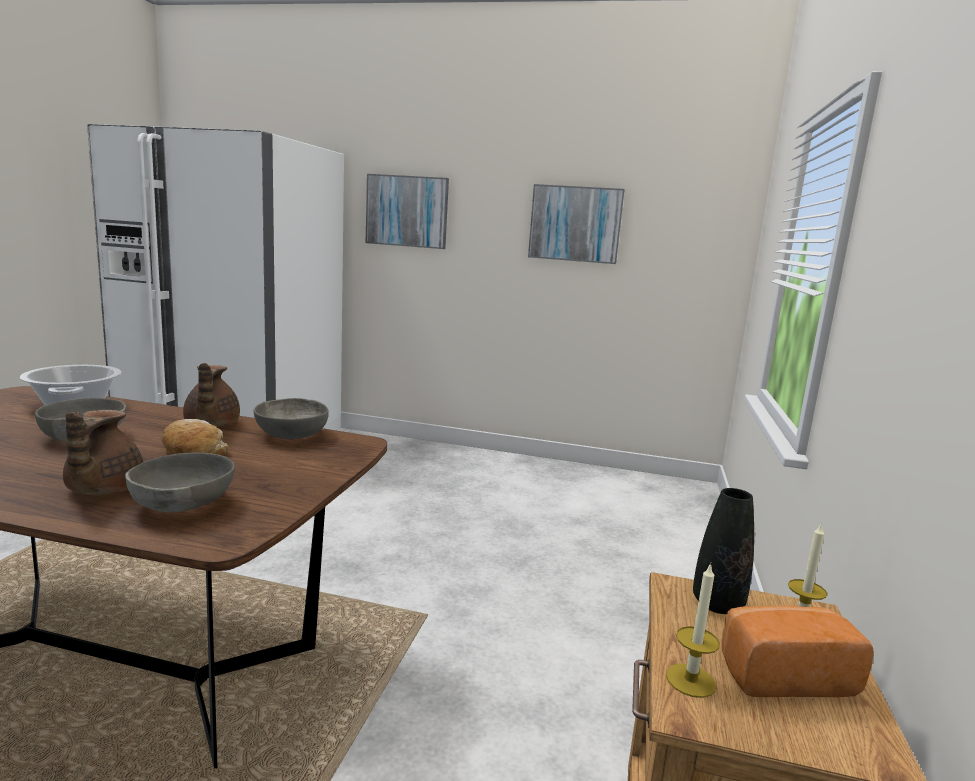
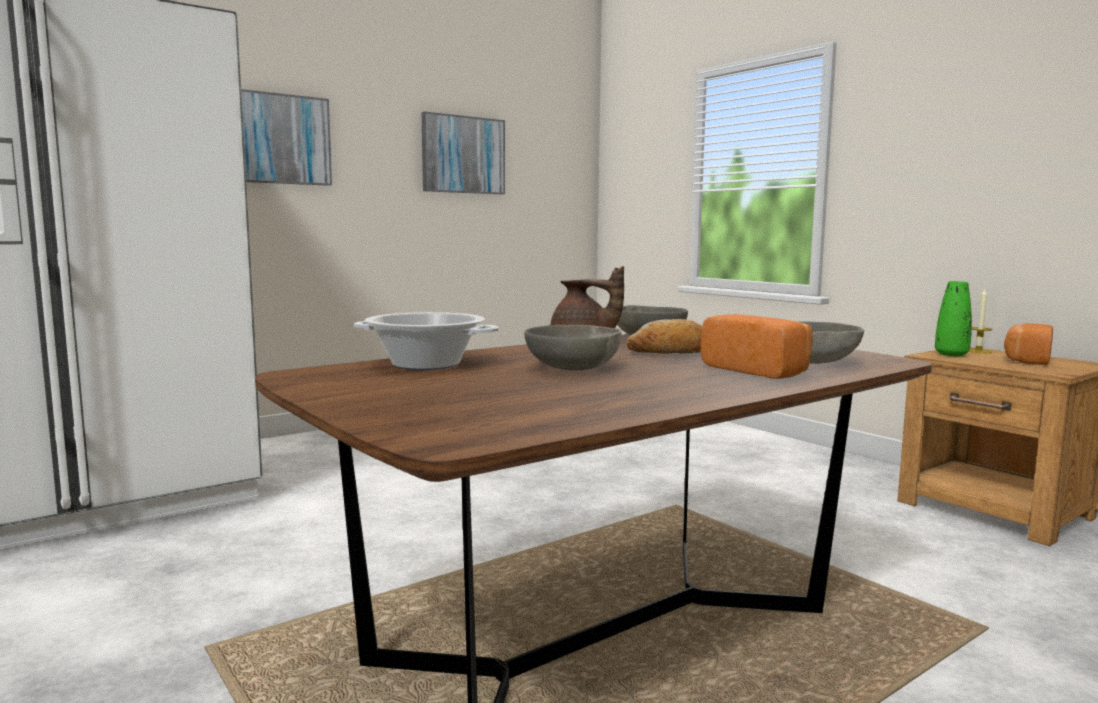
camera: 50 degrees left, 5 degrees down
brown teapot [63,410,143,495] -> bread [701,314,813,379]
candle [666,563,720,698] -> none
black vase [693,488,754,614] -> green vase [935,281,972,356]

